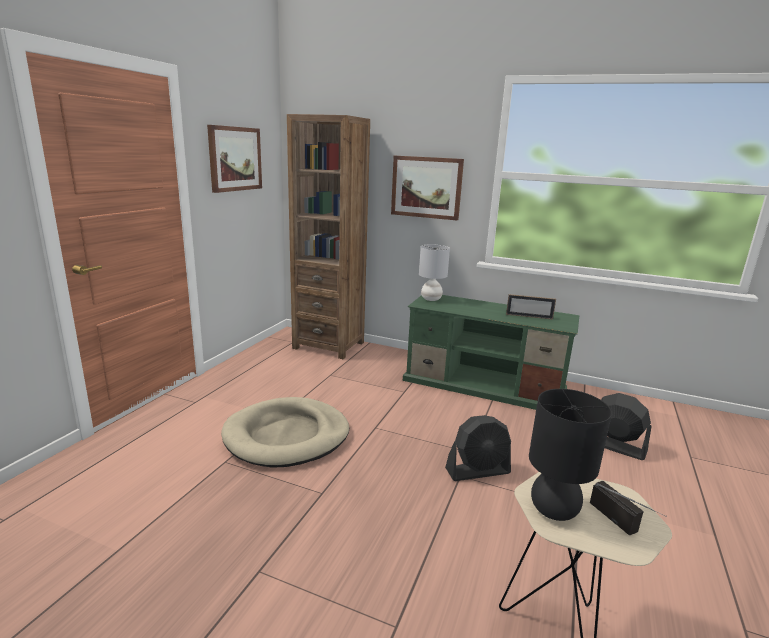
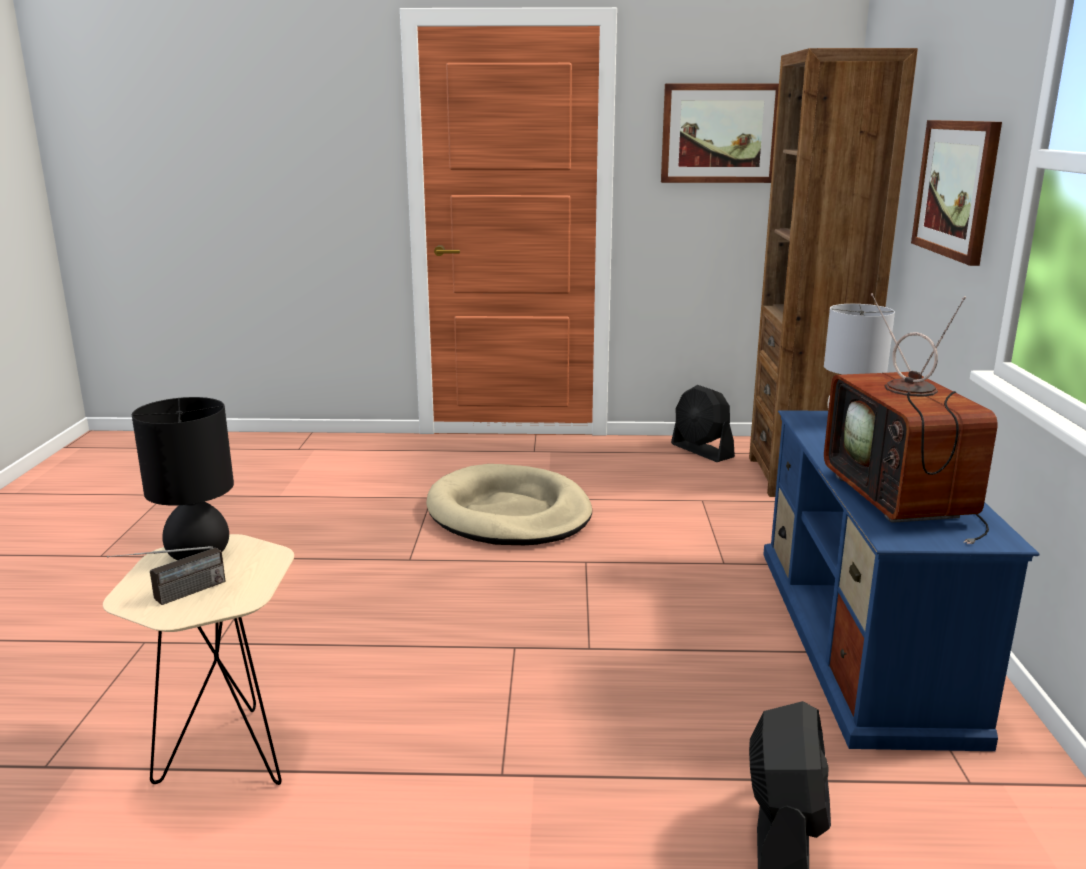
camera: 70 degrees right, 0 degrees up
green tv stand [403,295,579,410] -> blue tv stand [763,410,1040,751]
black fan [445,415,511,481] -> black fan moved to [671,385,735,462]
picture frame [506,294,556,320] -> television [824,293,998,544]

